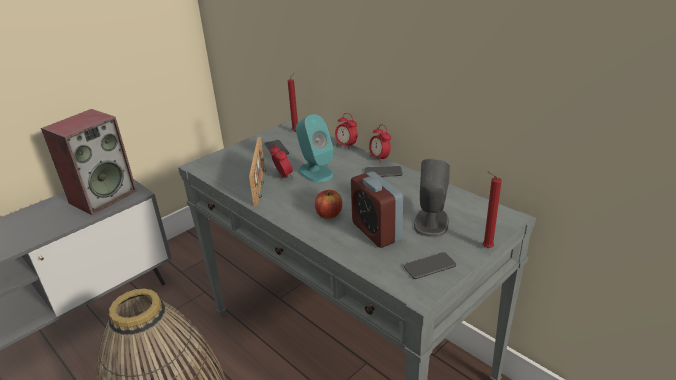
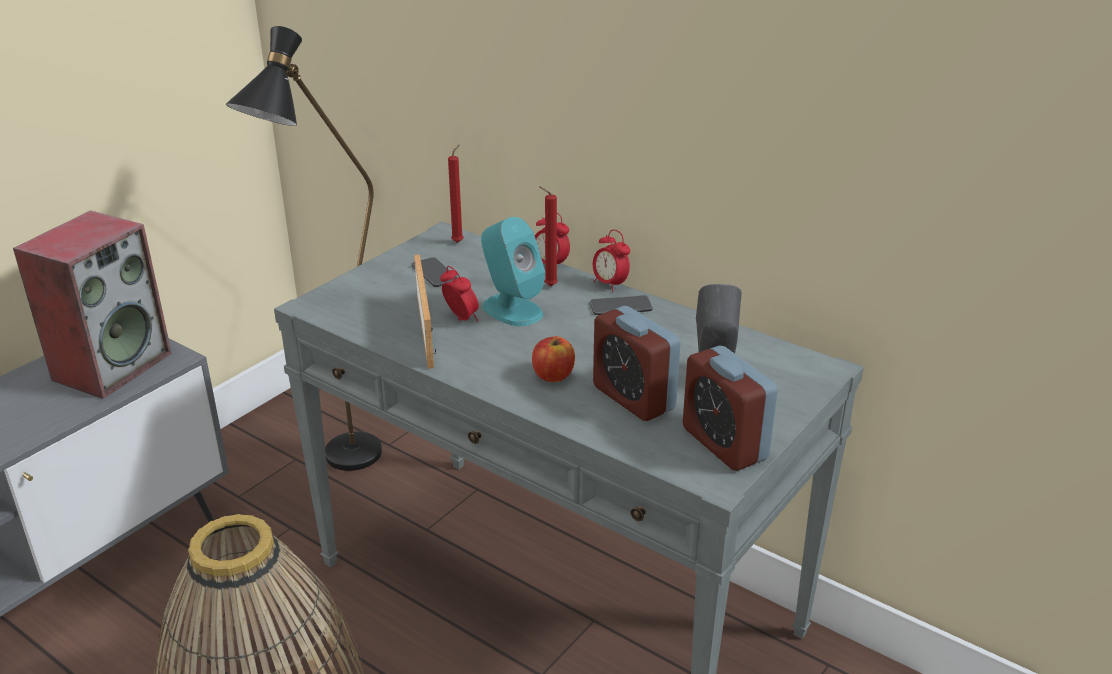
camera: 10 degrees left, 0 degrees up
phone [404,252,456,279] -> alarm clock [683,346,778,471]
red candle [483,171,502,248] -> red candle moved to [539,186,558,286]
none -> black floor lamp [226,26,382,471]

